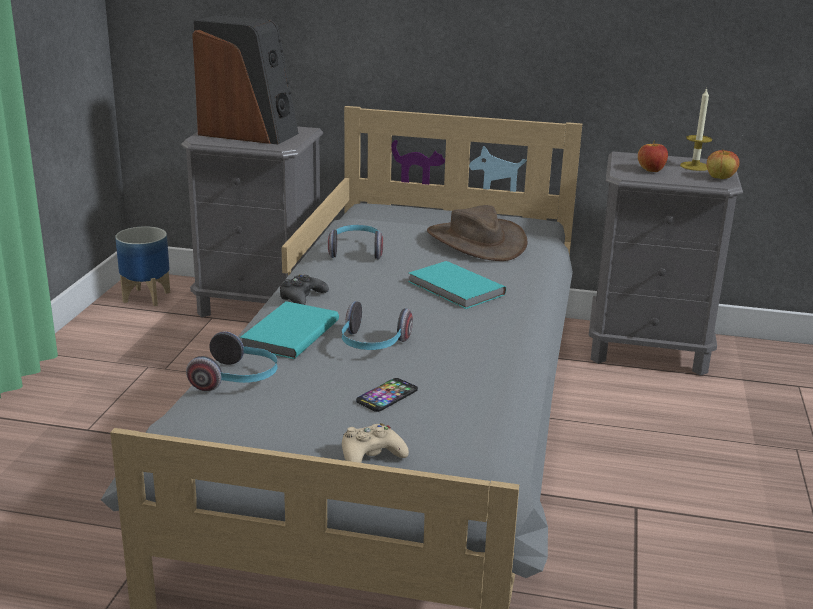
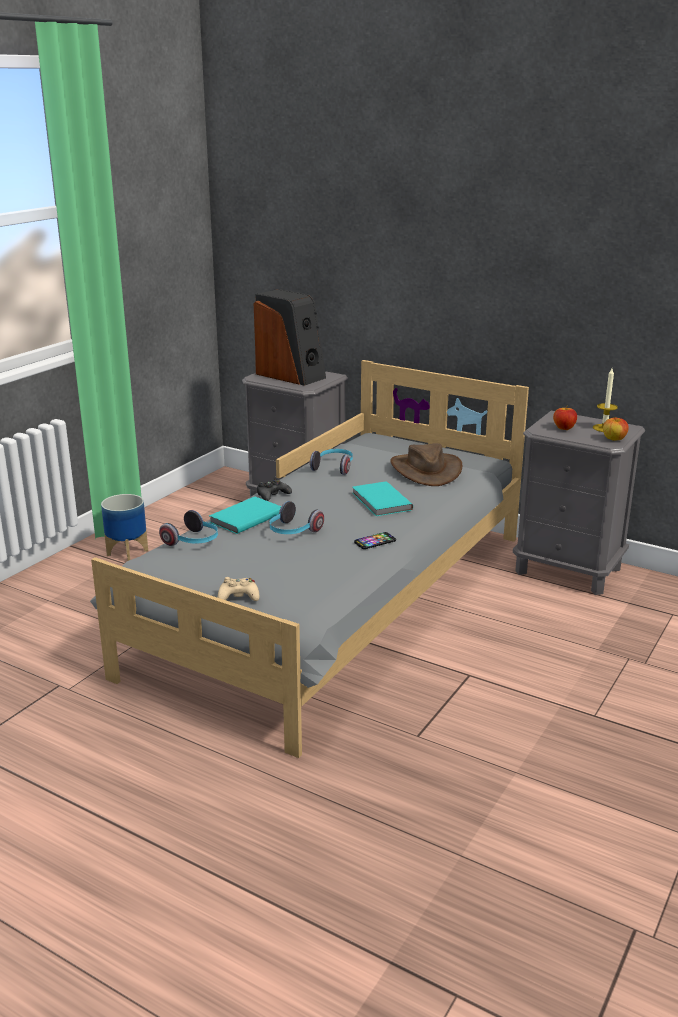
camera: 20 degrees right, 0 degrees up
planter [115,226,170,306] -> planter moved to [101,494,148,561]
phone [356,378,418,412] -> phone moved to [354,532,396,549]

